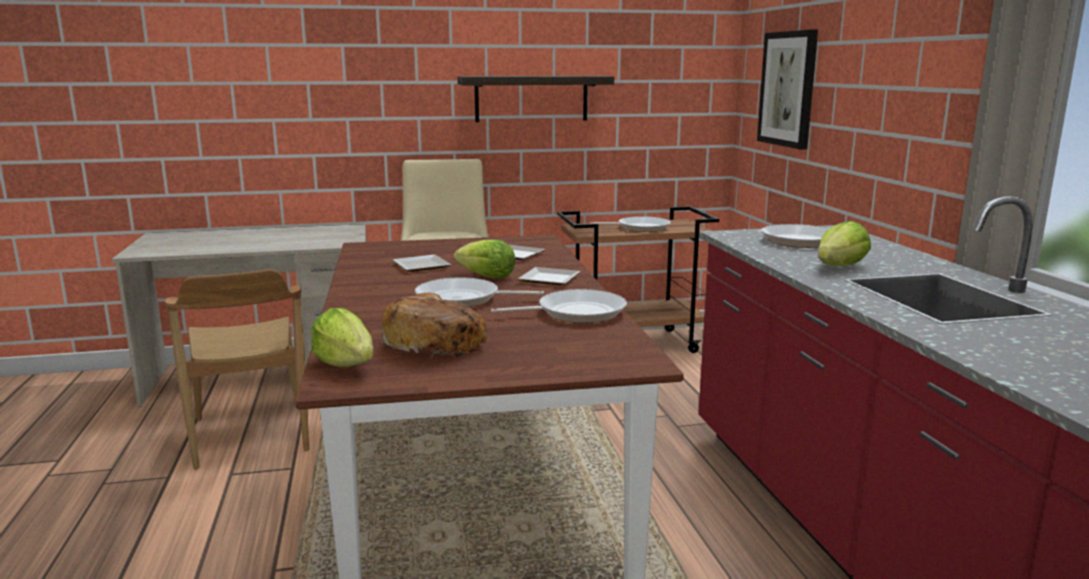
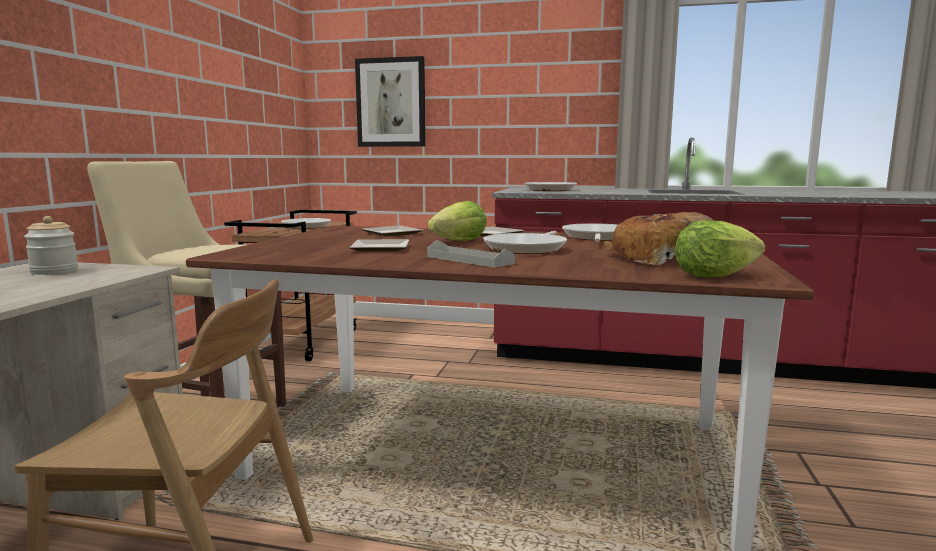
camera: 65 degrees left, 5 degrees down
shelf [457,76,614,122] -> none
lettuce [818,221,871,266] -> none
none -> jar [24,216,78,275]
none -> grey tray [427,240,515,268]

